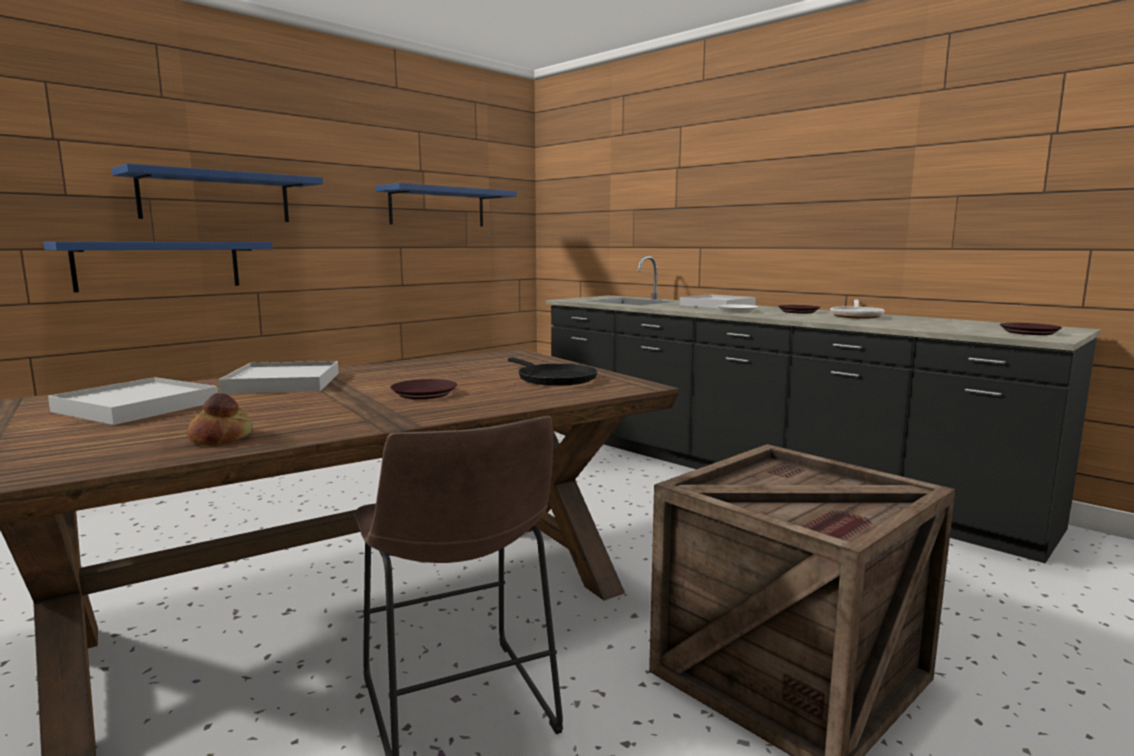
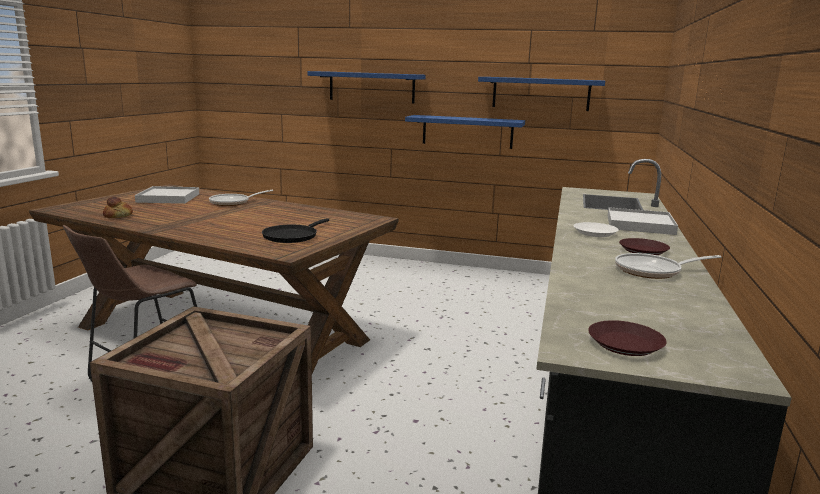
camera: 60 degrees right, 5 degrees up
blue shelf [44,242,273,292] -> blue shelf moved to [405,115,525,149]
white tray [219,361,339,394] -> frying pan [209,190,273,206]
brown plate [390,379,457,399] -> none

